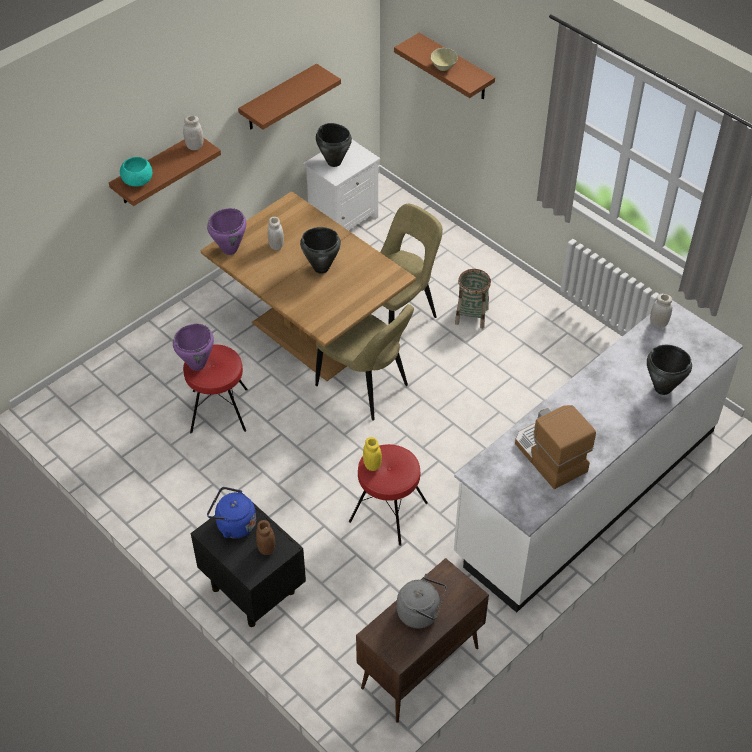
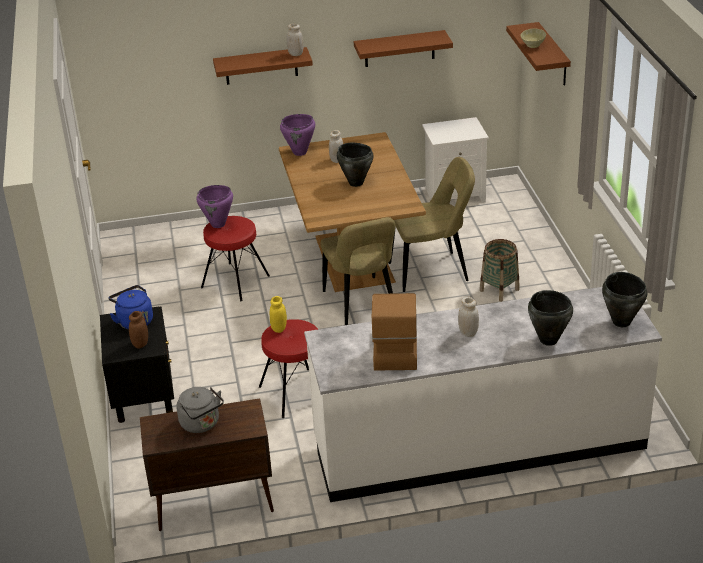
camera: 35 degrees right, 15 degrees down
turquoise bowl [120,157,152,186] -> none
black cooking pot [316,123,352,167] -> black cooking pot moved to [602,272,647,327]
white jar [650,294,672,328] -> white jar moved to [458,297,479,337]

